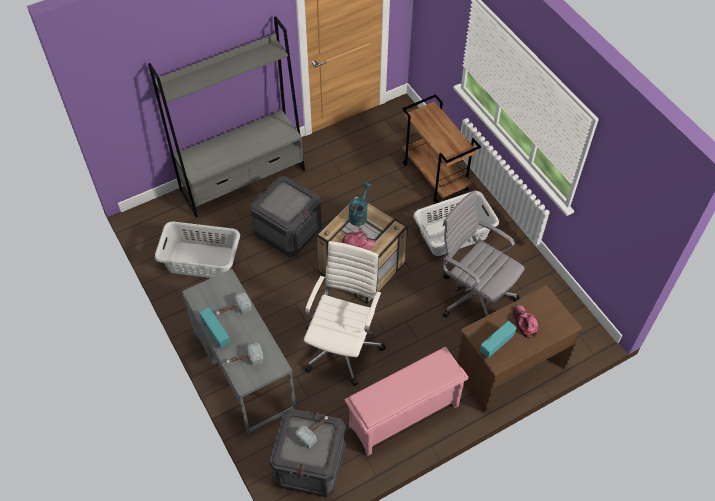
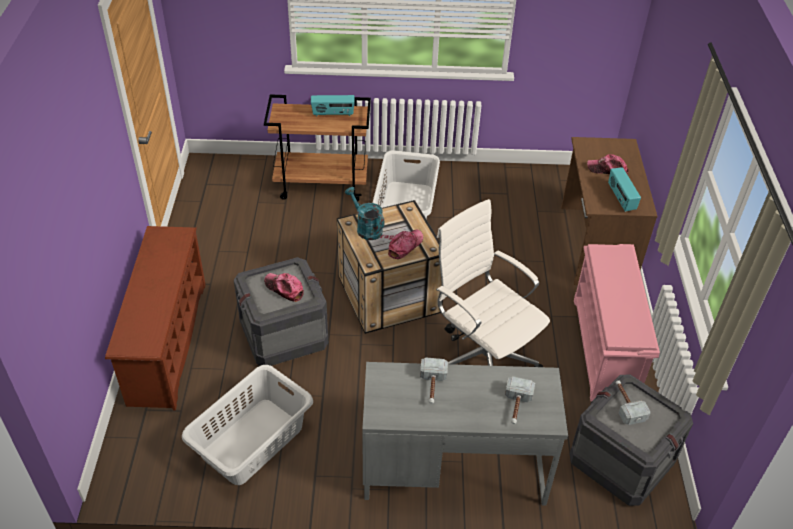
camera: 60 degrees left, 10 degrees down
grey bookcase [148,16,305,217] -> brown shoe rack [105,226,206,411]
radio [199,307,230,348] -> radio moved to [311,95,355,117]
grey office chair [442,190,525,318] -> none
none -> cap [264,273,304,302]

